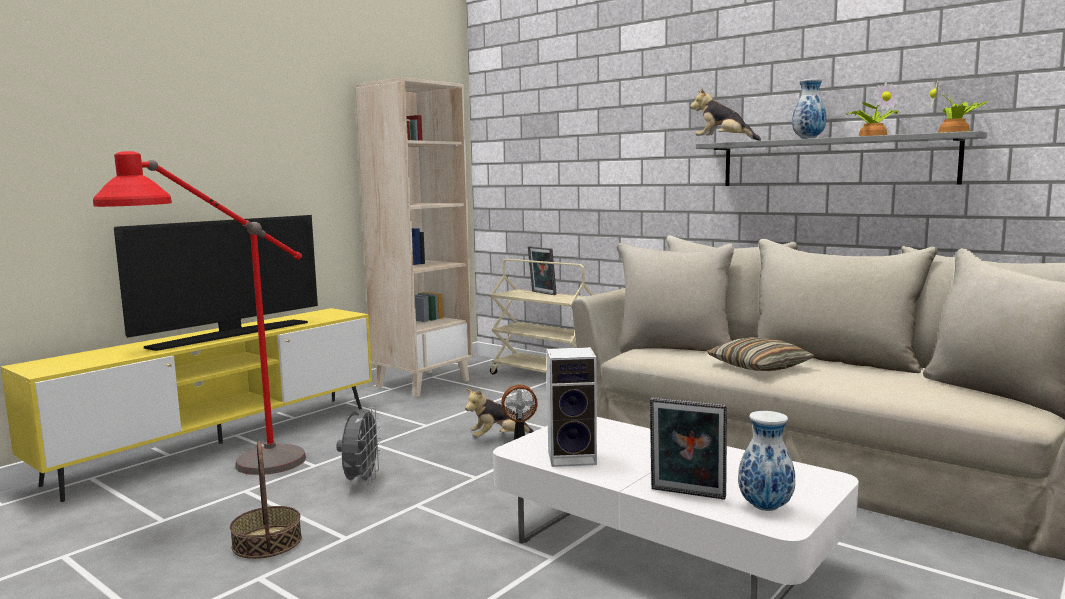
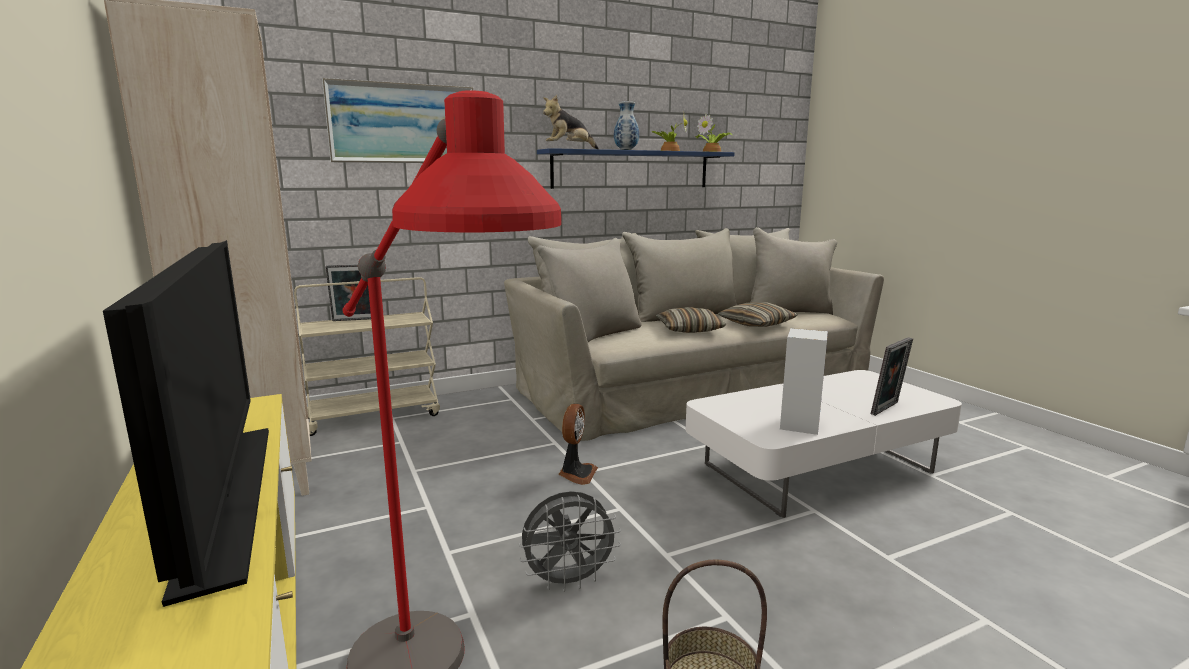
camera: 65 degrees left, 5 degrees up
grey fan [336,407,382,486] -> grey fan turned 135 degrees clockwise [518,491,621,592]
plush toy [465,389,534,438] -> none
grey shelf [696,131,987,186] -> blue shelf [537,148,734,189]
vase [738,411,795,511] -> none
none -> picture [322,78,473,163]
none -> pillow [718,303,797,327]

